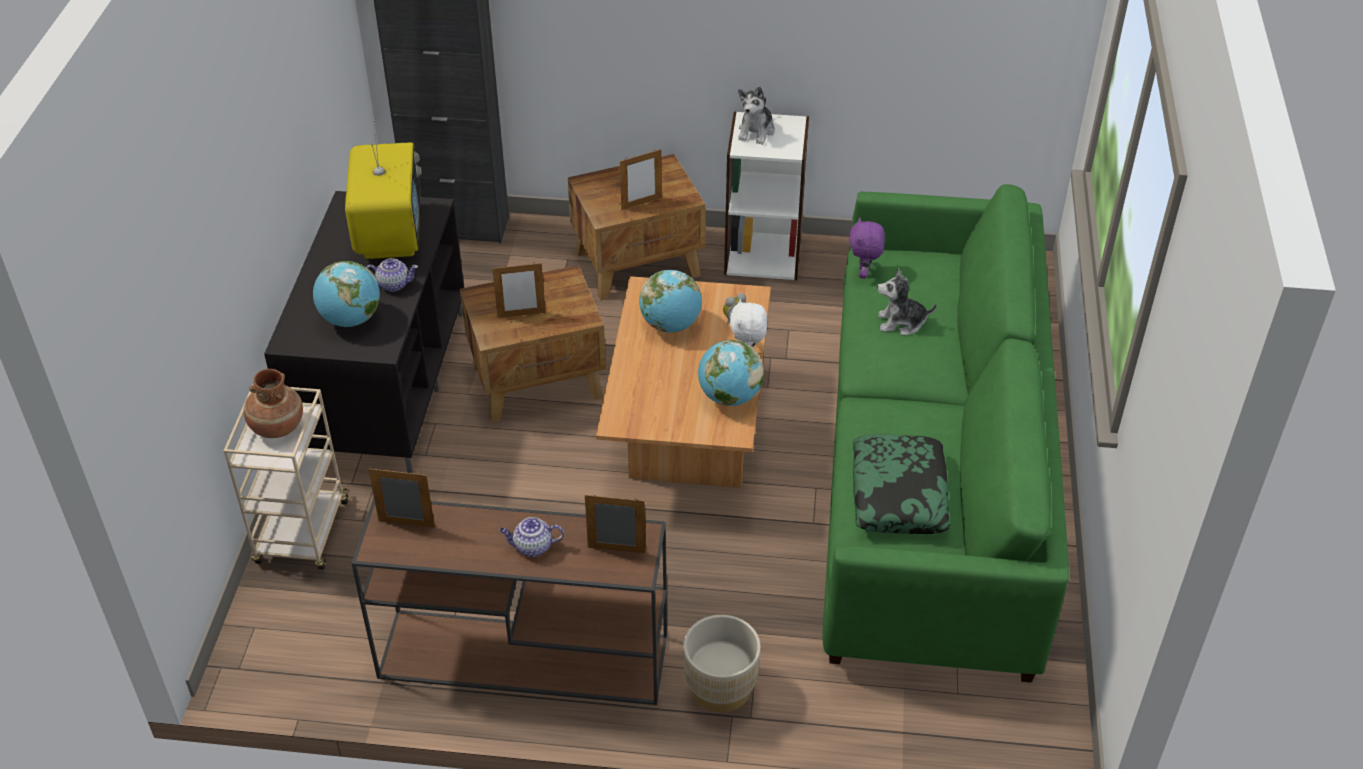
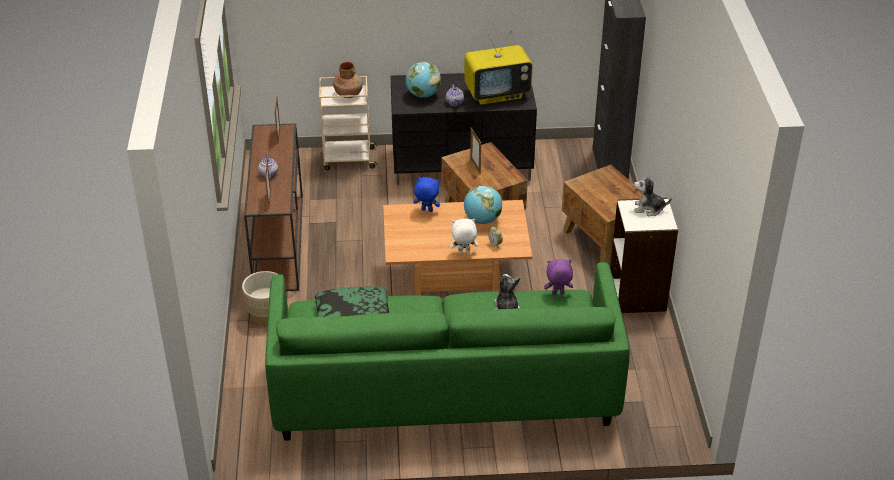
camera: 80 degrees right, 5 degrees down
picture frame [620,149,662,210] -> none
globe [698,340,764,406] -> none
none -> blue plush toy [414,177,440,212]

